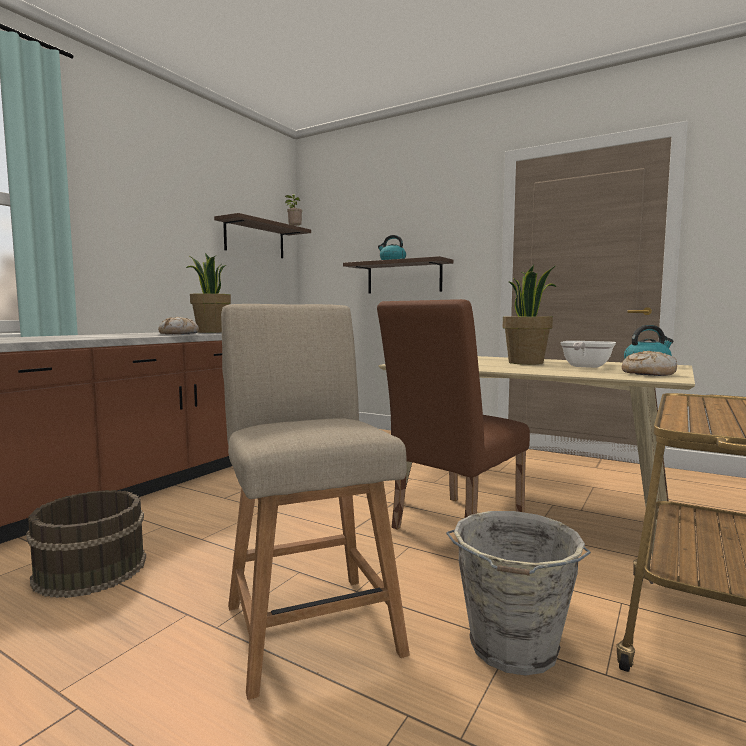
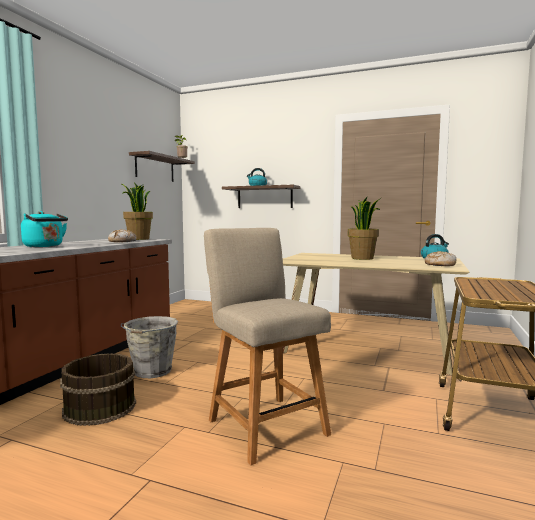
camera: 10 degrees left, 0 degrees up
brown chair [377,299,530,530] -> none
grey bucket [446,511,591,676] -> grey bucket moved to [121,316,178,378]
frying pan [560,341,616,368] -> none
none -> turquoise kettle [21,211,68,247]

